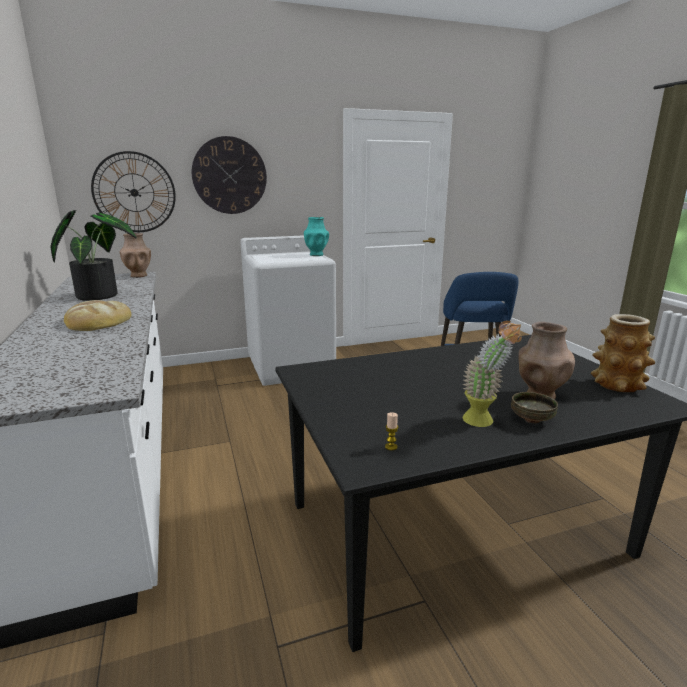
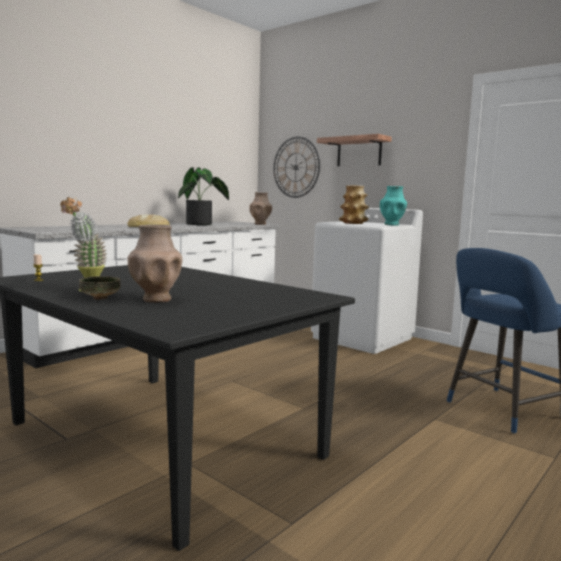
camera: 60 degrees right, 10 degrees down
wall clock [192,136,267,214] -> shelf [317,134,392,166]
vase [591,314,655,392] -> vase moved to [339,185,369,224]

